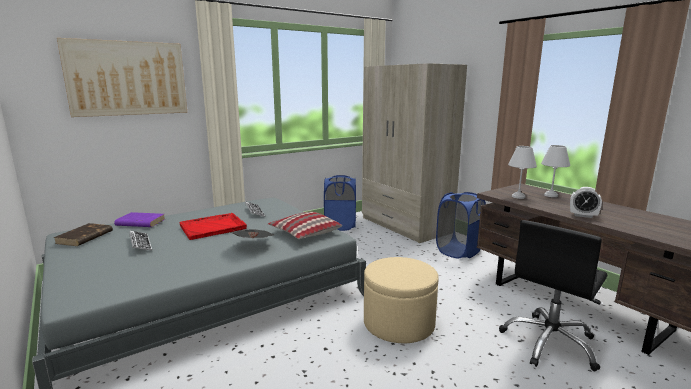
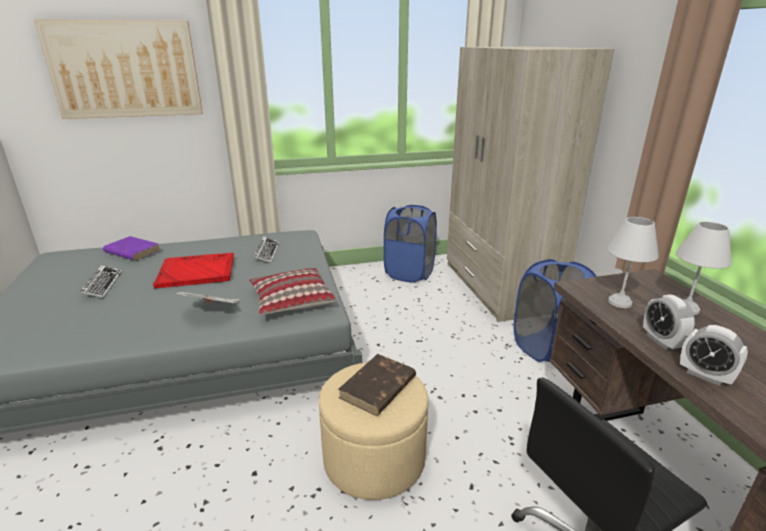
camera: 20 degrees right, 10 degrees up
brown book [53,223,113,246] -> brown book moved to [338,354,416,416]
none -> alarm clock [643,295,695,350]

